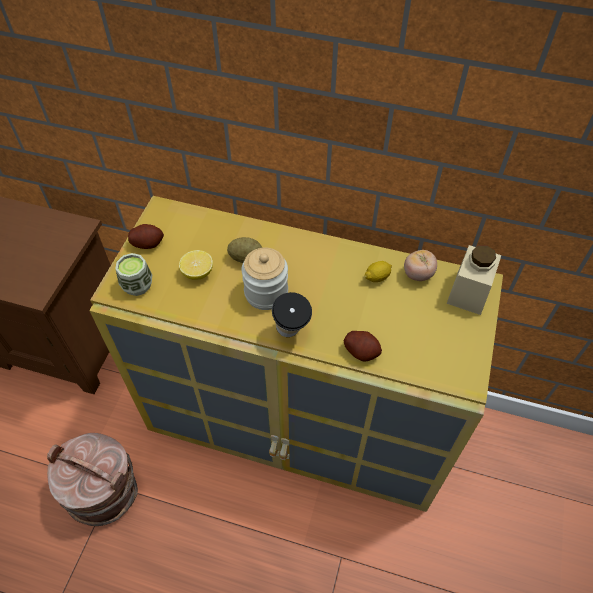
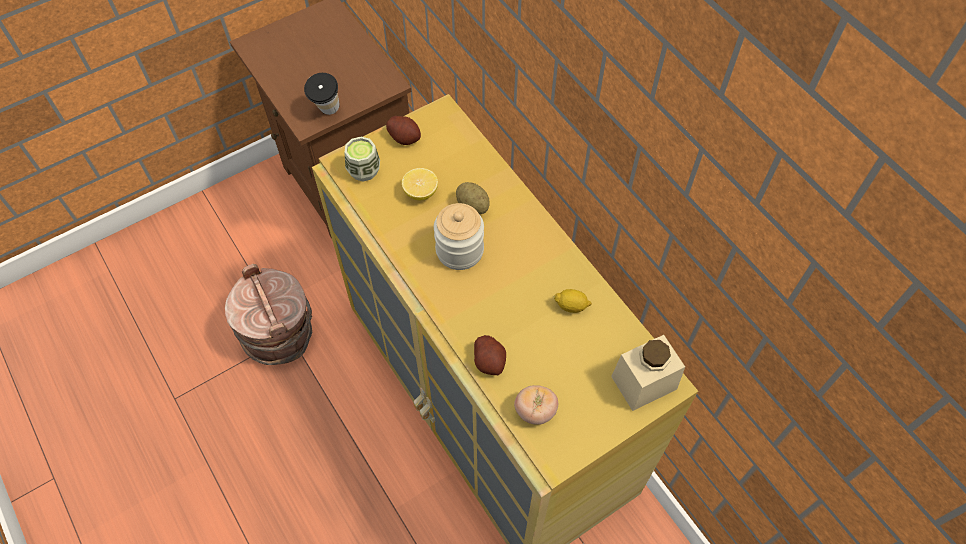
camera: 40 degrees right, 5 degrees up
cup [272,292,312,337] -> cup moved to [304,73,340,115]
tomato [404,250,437,281] -> tomato moved to [514,385,558,425]

